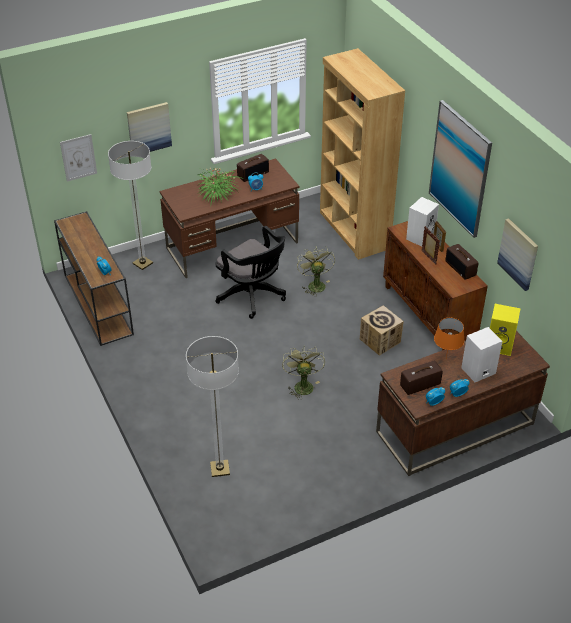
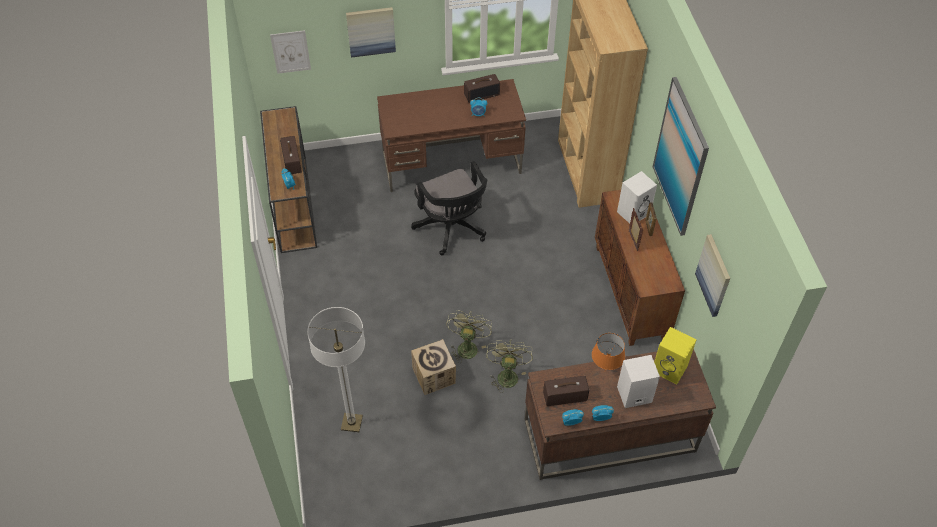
camera: 15 degrees right, 10 degrees up
floor lamp [108,141,153,270] -> none
potted plant [198,168,241,204] -> none
green fan [297,247,335,295] -> green fan moved to [486,339,533,393]
cardboard box [360,305,404,356] -> cardboard box moved to [411,339,456,395]
radio [445,244,478,280] -> radio moved to [280,136,302,174]

